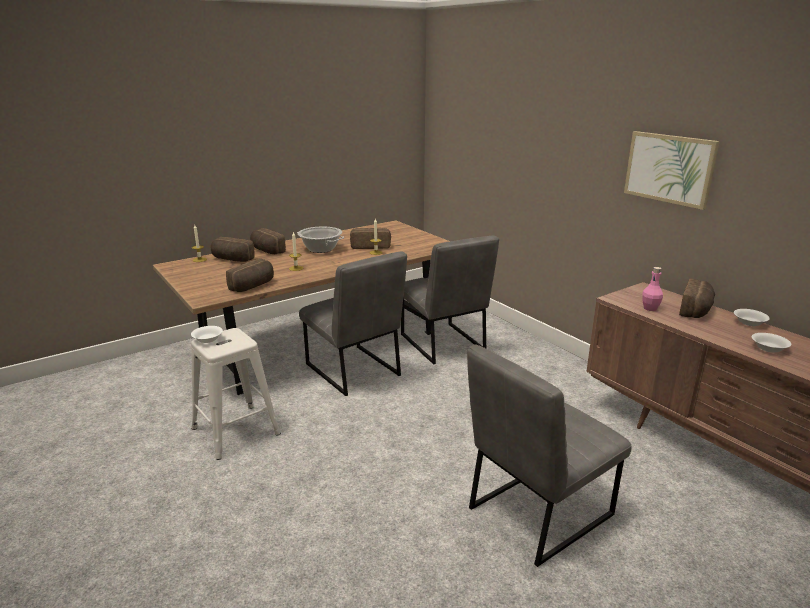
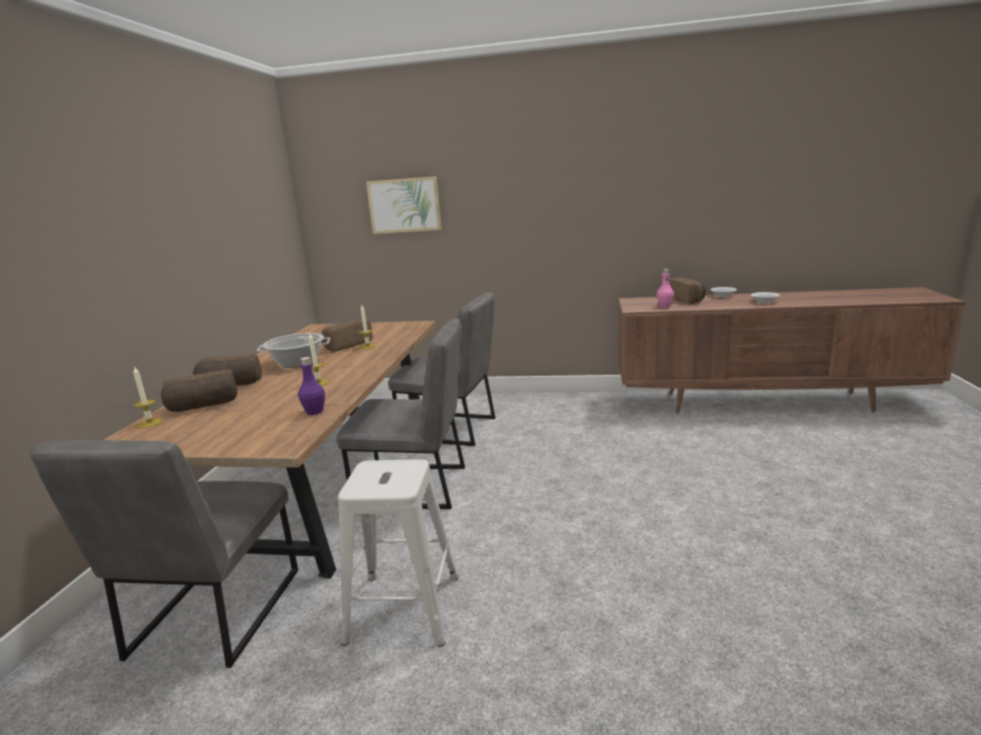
camera: 45 degrees left, 5 degrees down
white bowl [191,326,223,343] -> none
bread [226,258,274,292] -> purple bottle [298,357,325,415]
grey chair [467,345,631,567] -> grey chair moved to [29,440,298,668]
picture [624,131,720,210] -> picture moved to [366,176,442,234]

